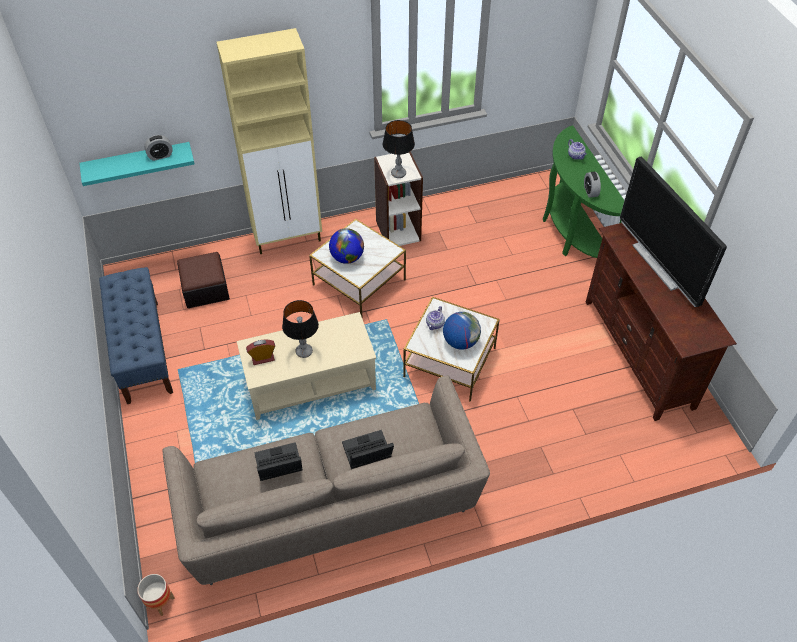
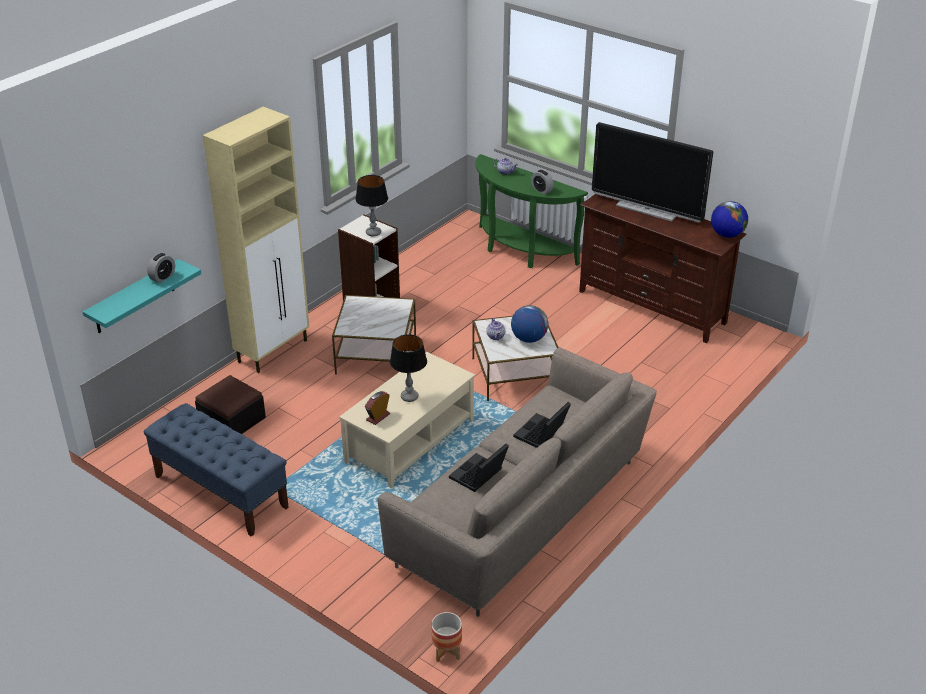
camera: 35 degrees left, 15 degrees down
globe [329,228,364,264] -> globe moved to [711,201,748,238]

